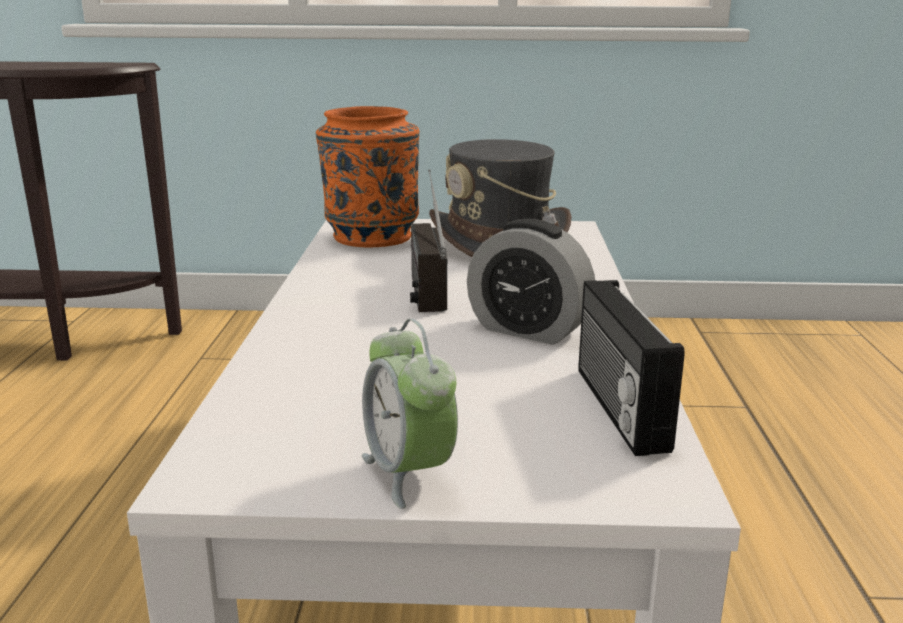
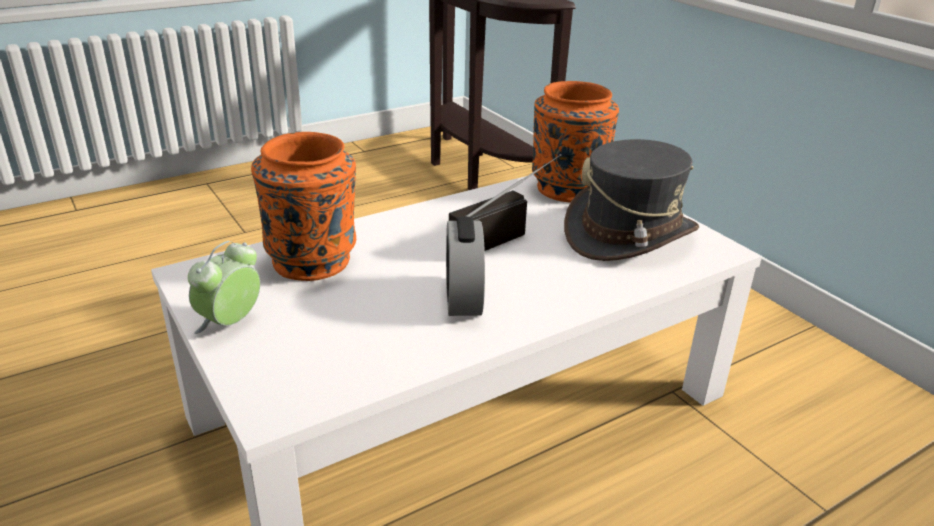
camera: 55 degrees right, 10 degrees up
radio [578,280,685,456] -> none
none -> orange vase [251,132,356,281]

